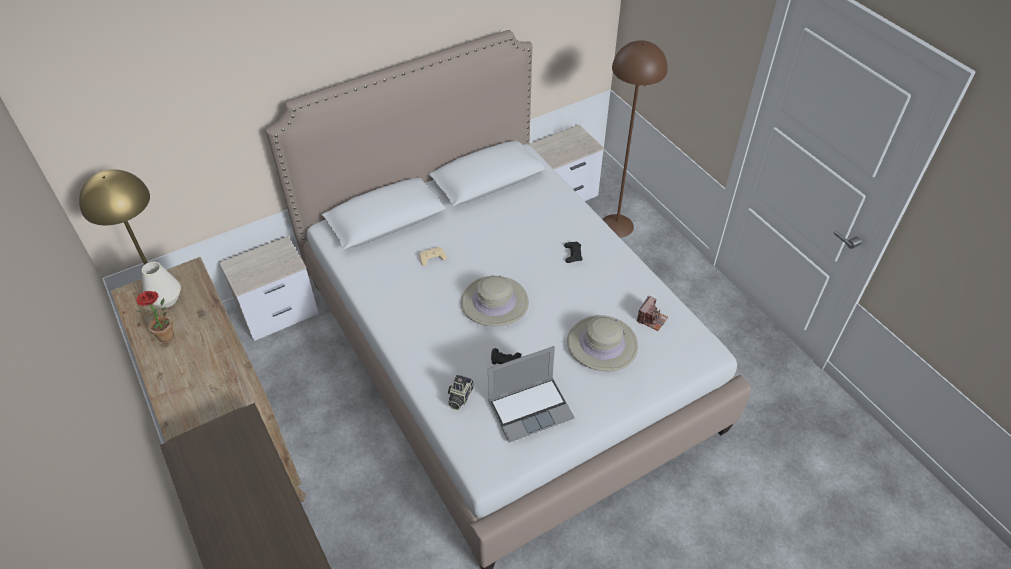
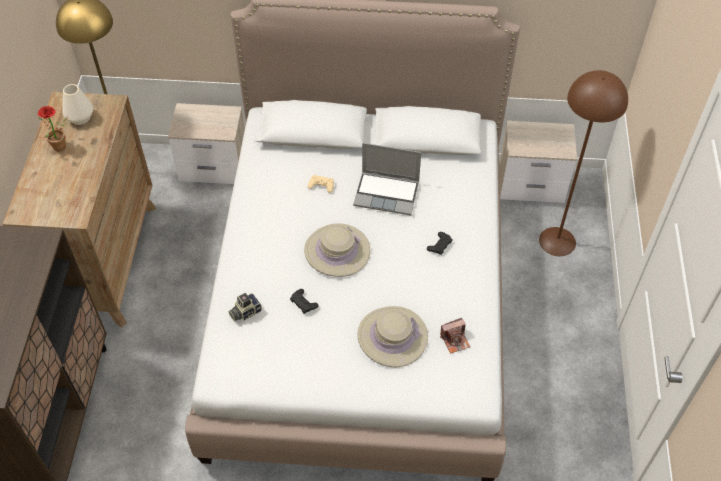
camera: 35 degrees right, 5 degrees up
laptop [488,346,574,443] -> laptop moved to [353,143,421,216]

